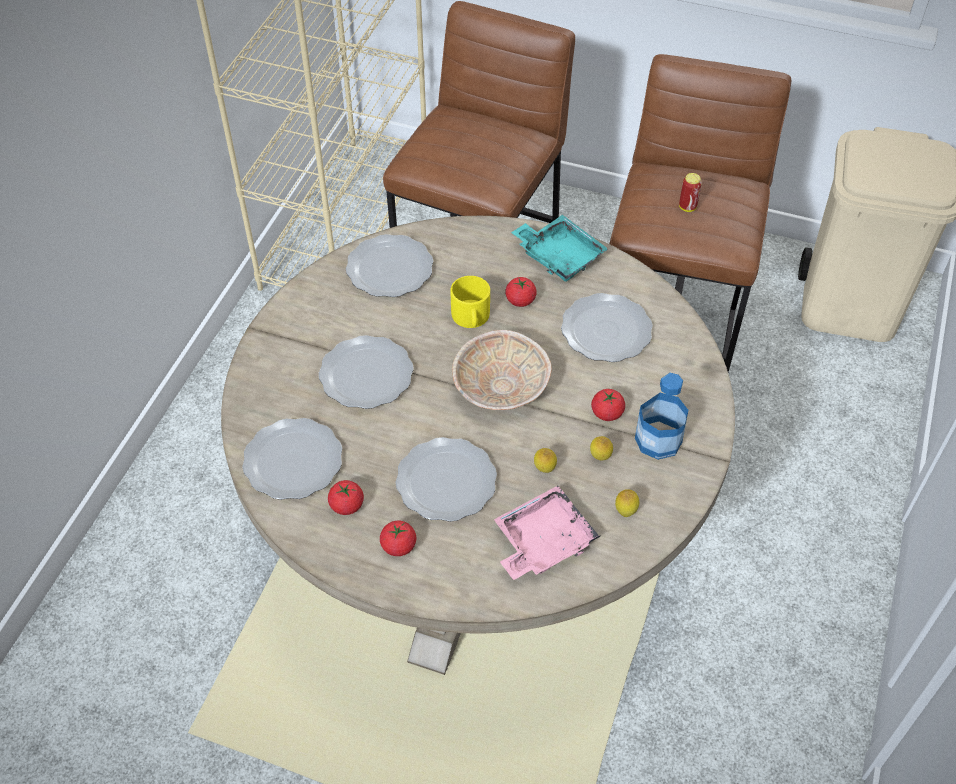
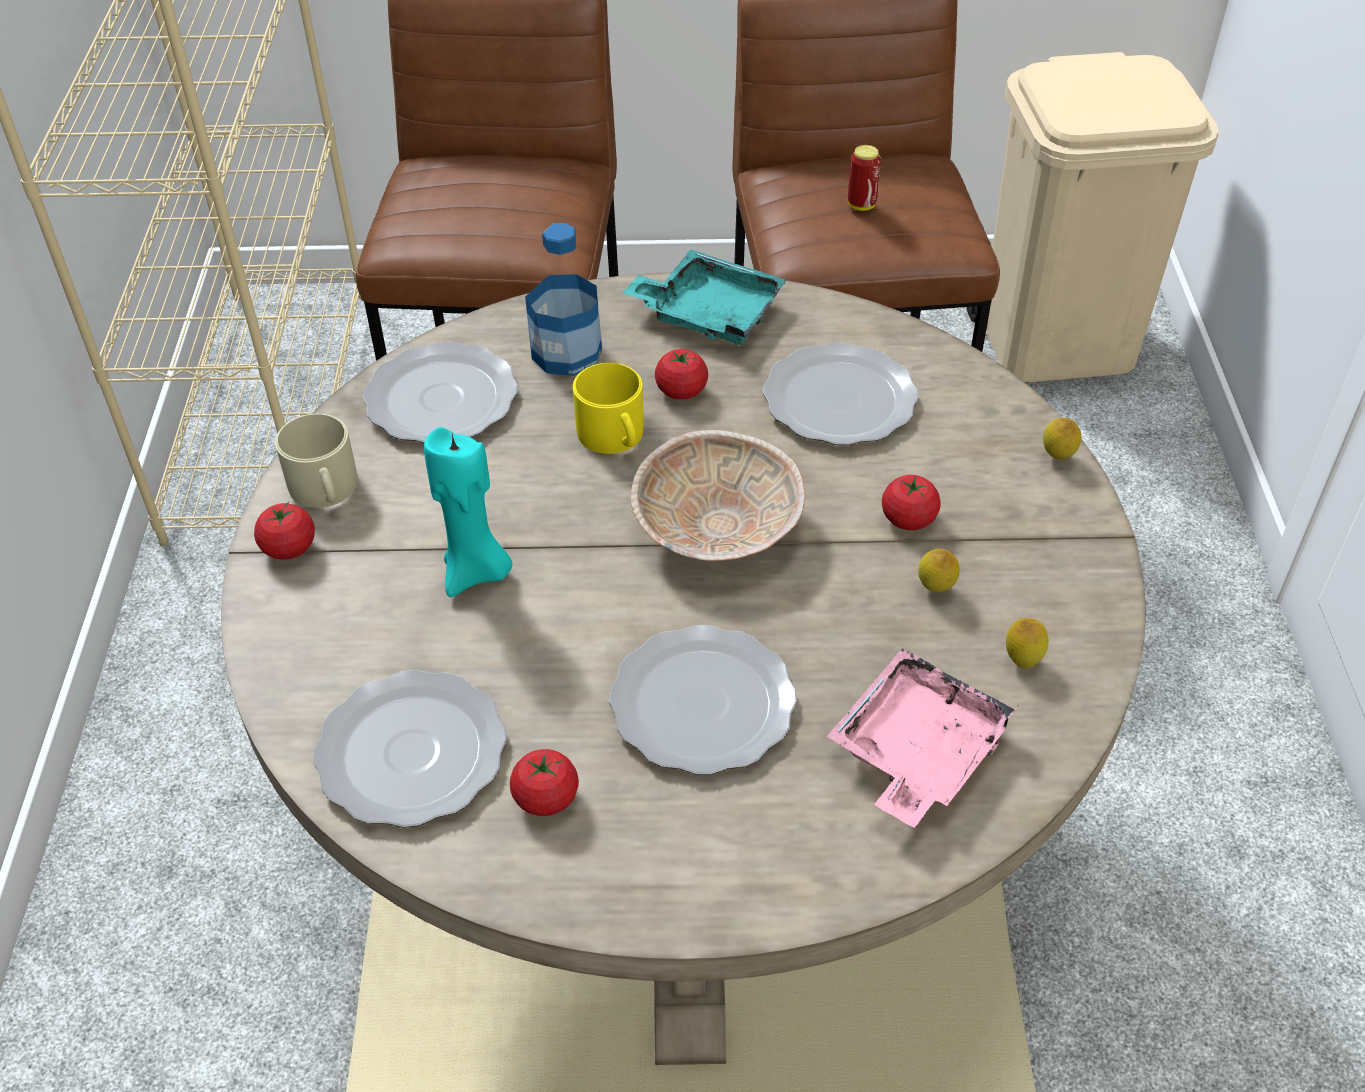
camera: 20 degrees left, 5 degrees down
plate [319,335,414,409] -> turquoise candle [424,427,512,597]
tomato [380,521,416,556] -> tomato moved to [254,502,315,560]
lemon [534,448,557,473] -> lemon moved to [1043,418,1081,460]
bottle [635,373,688,460] -> bottle moved to [525,223,602,376]
none -> beige mug [275,414,358,508]

